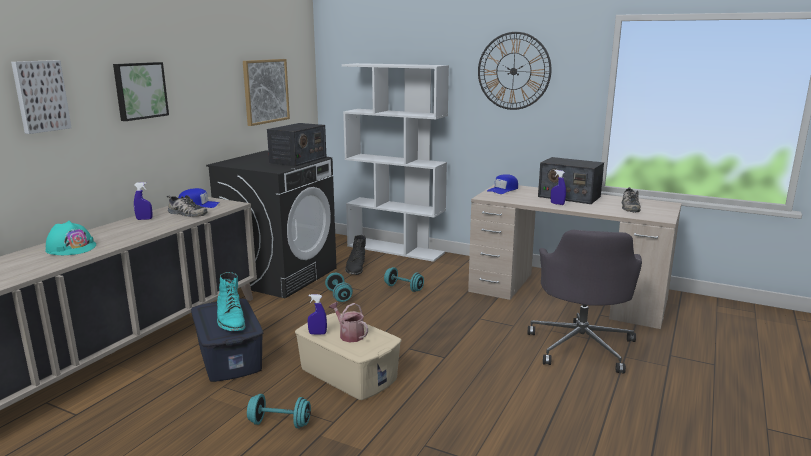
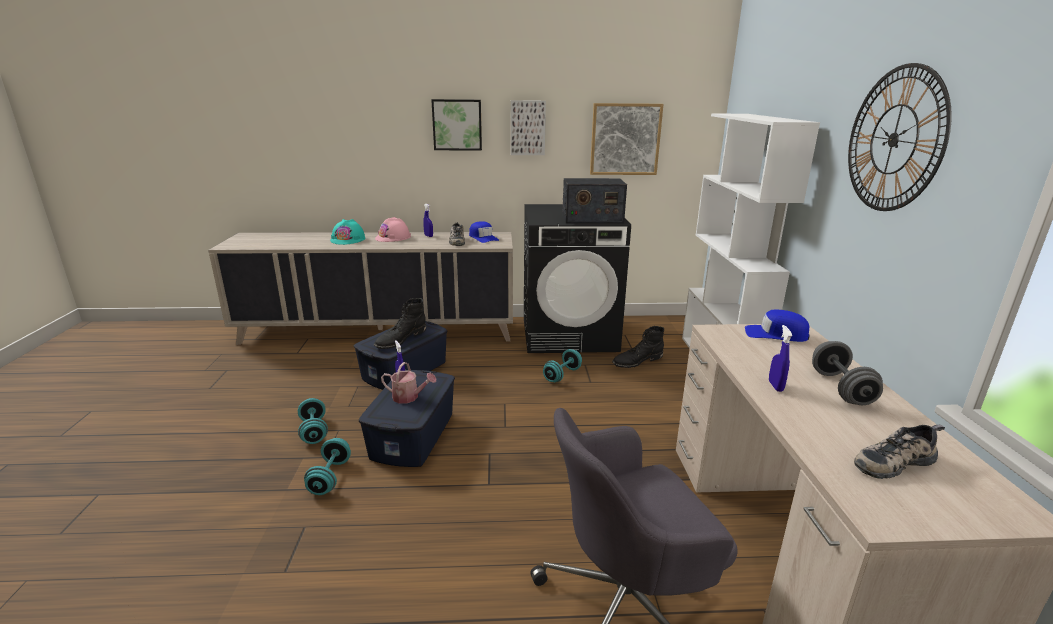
camera: 60 degrees right, 5 degrees up
picture [11,60,72,134] -> picture moved to [511,100,546,155]
turquoise boot [217,272,245,331] -> black boot [374,298,426,349]
beige storage box [295,313,402,400] -> blue storage box [359,370,455,467]
watering can [329,302,368,342] -> watering can turned 90 degrees clockwise [381,362,436,404]
turquoise dumbbell [384,267,424,292] -> turquoise dumbbell moved to [304,438,351,495]
radio [538,157,604,204] -> grey dumbbell [812,341,883,405]
none -> pink hard hat [375,217,411,242]

